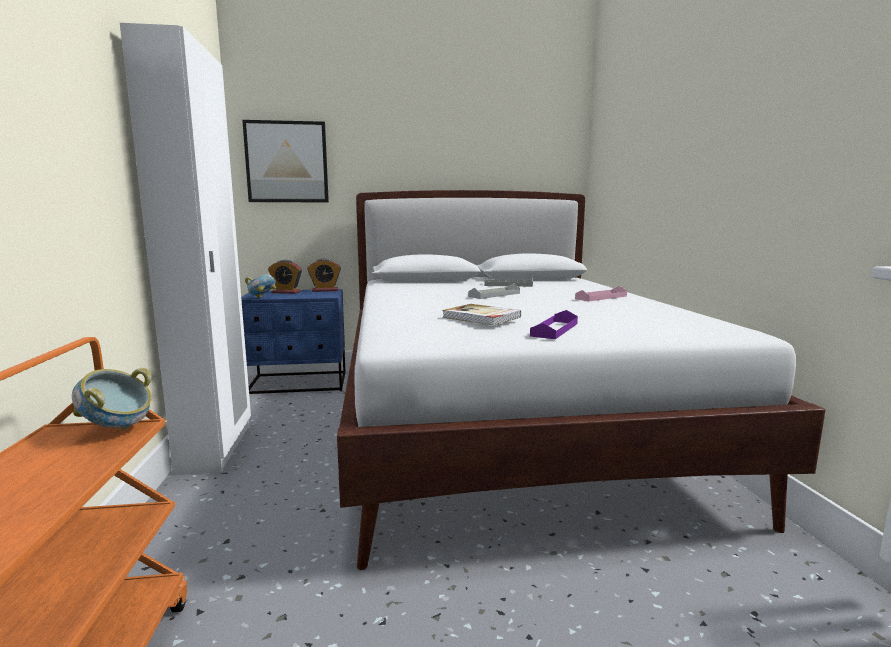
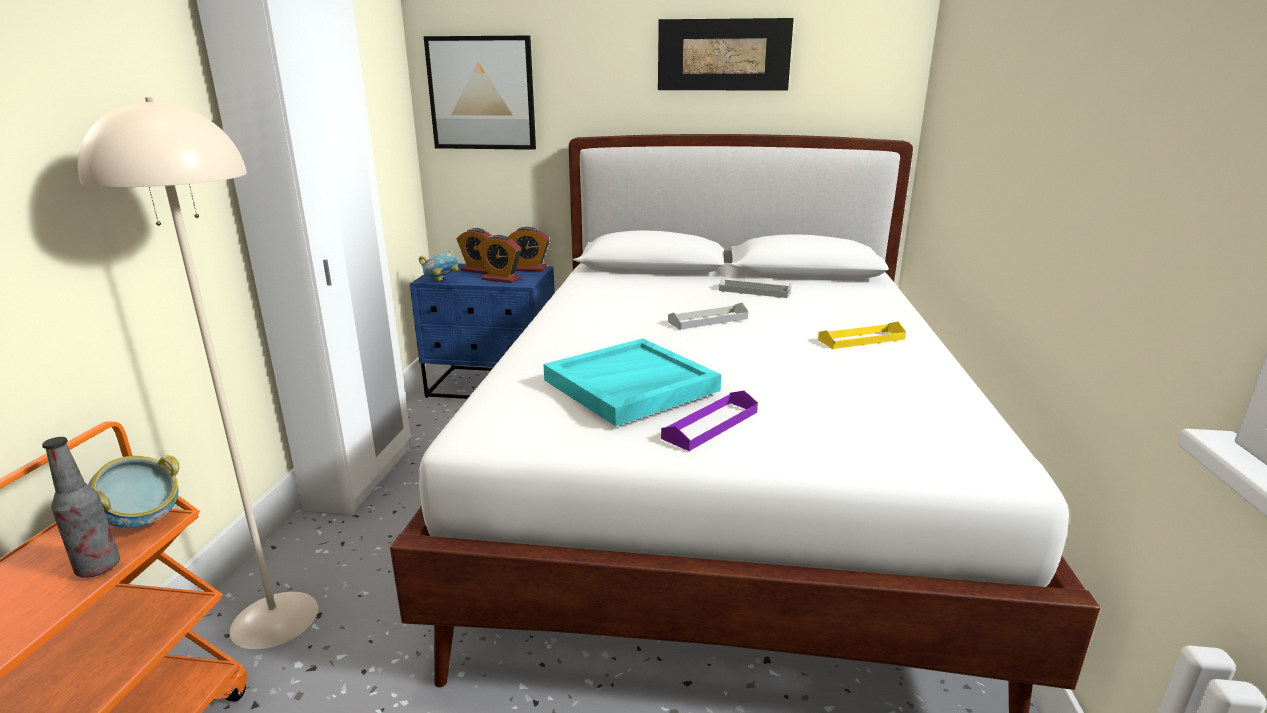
camera: 15 degrees right, 10 degrees up
book [442,304,521,325] -> turquoise tray [543,338,721,426]
pink tray [575,286,627,301] -> yellow tray [818,322,906,349]
none -> bottle [42,437,120,578]
none -> beige floor lamp [78,97,318,650]
none -> alarm clock [477,235,521,283]
none -> picture [658,18,794,90]

